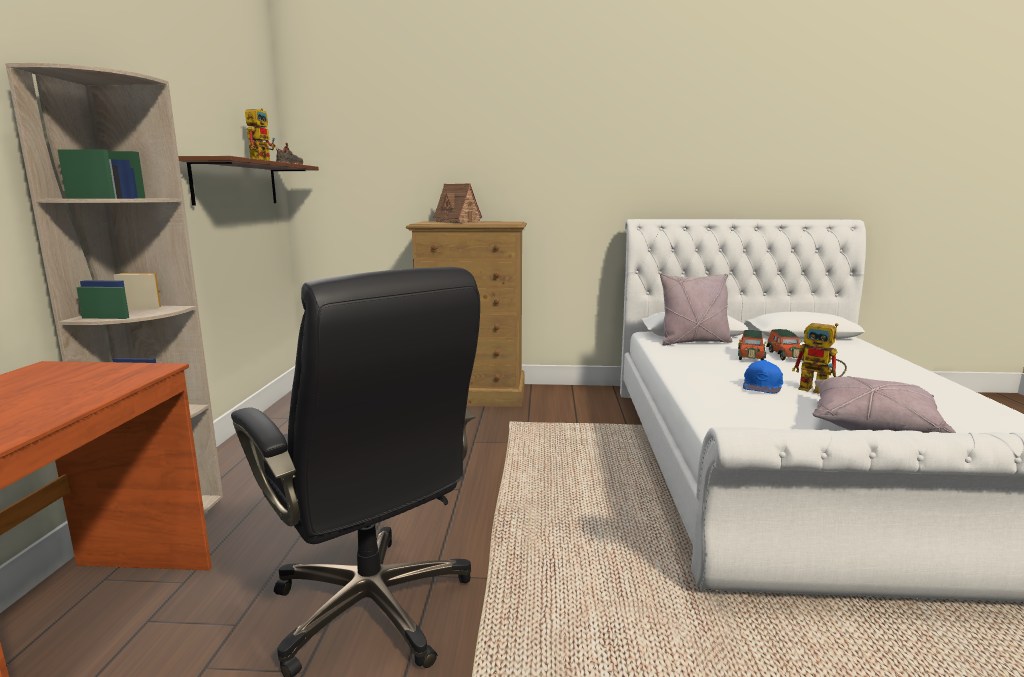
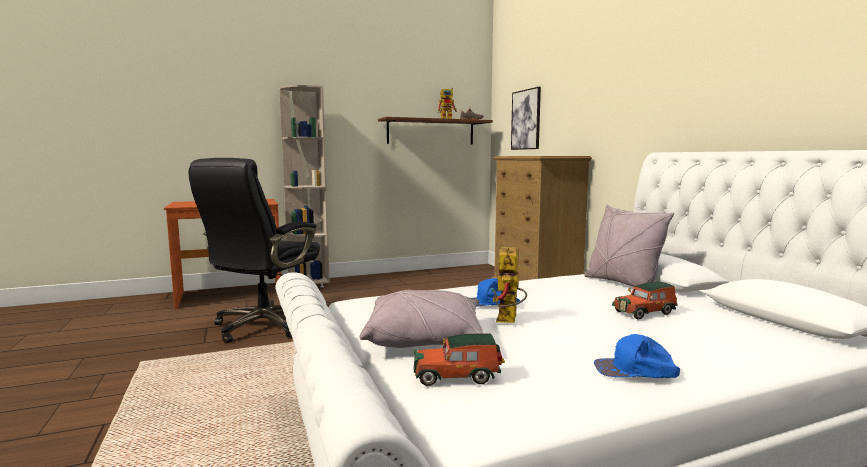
camera: 65 degrees right, 5 degrees down
toy house [433,183,483,223] -> none
toy car [738,330,767,360] -> toy car moved to [414,334,505,386]
none -> picture [511,87,541,150]
none -> blue cap [594,334,680,378]

